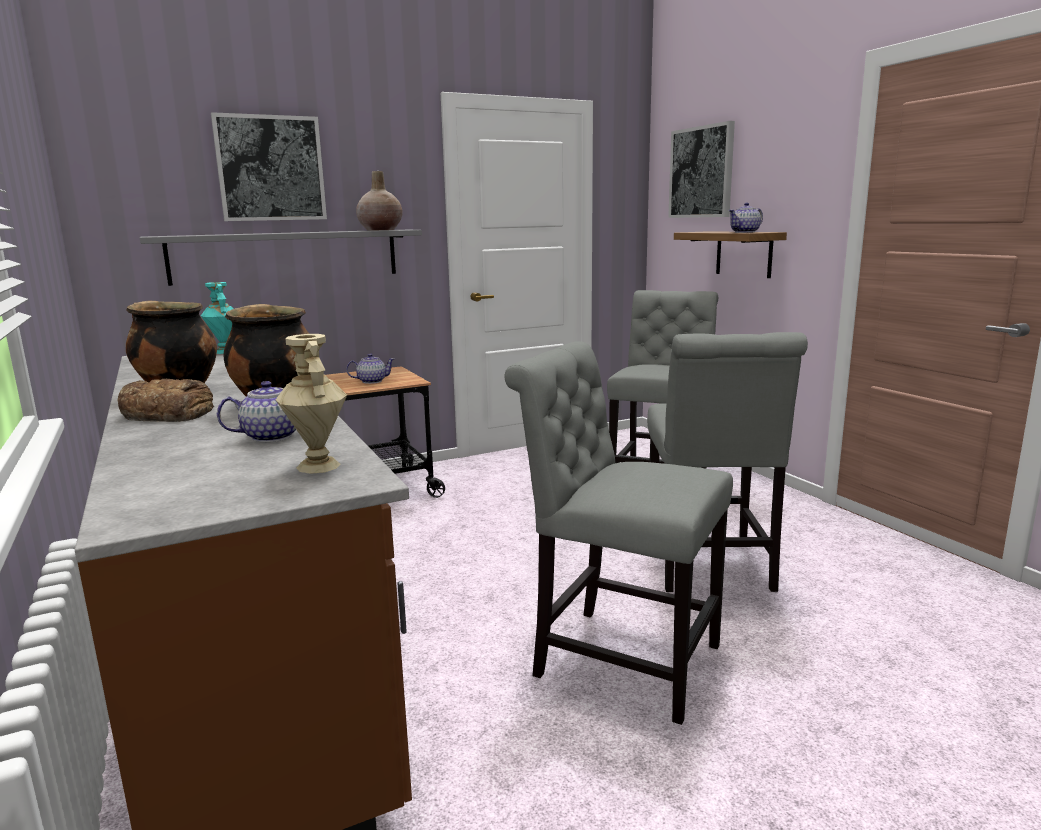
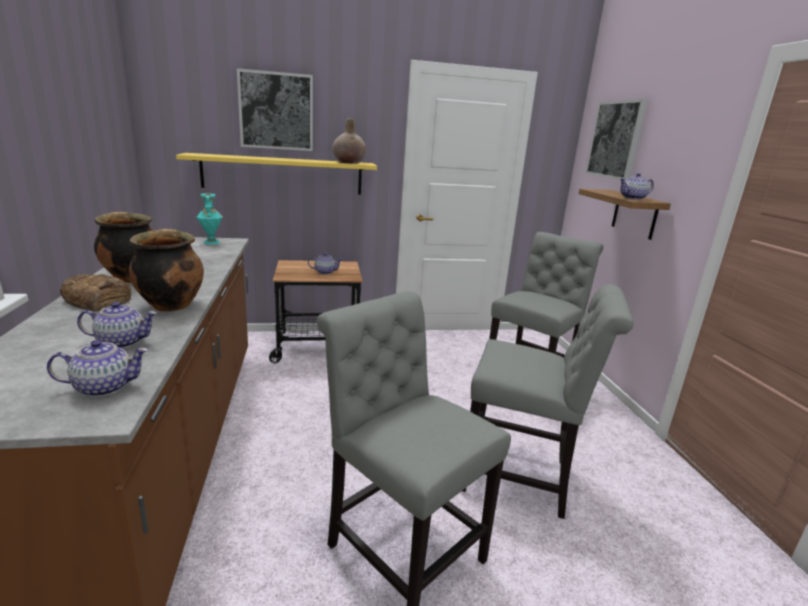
camera: 15 degrees right, 5 degrees up
grey shelf [140,230,422,286] -> yellow shelf [176,153,377,195]
beige vase [276,334,347,474] -> teapot [47,340,149,397]
grey chair [647,332,808,592] -> grey chair turned 90 degrees counterclockwise [462,284,634,519]

